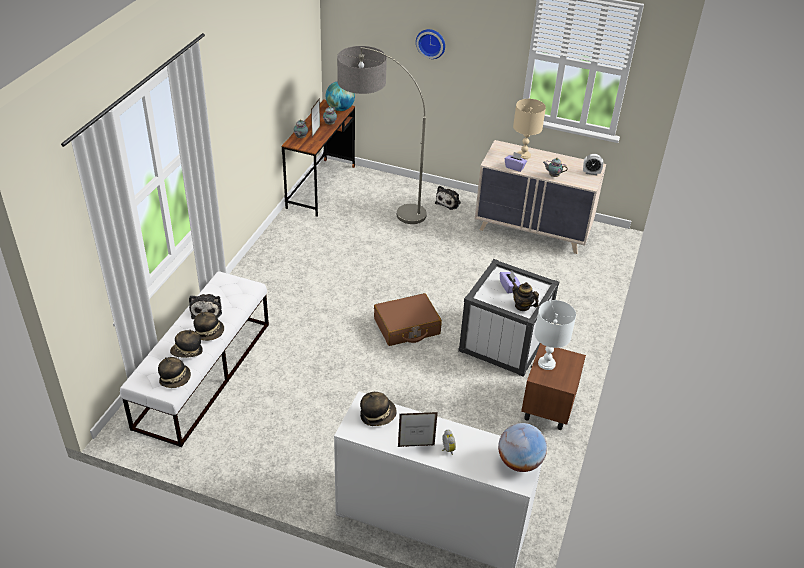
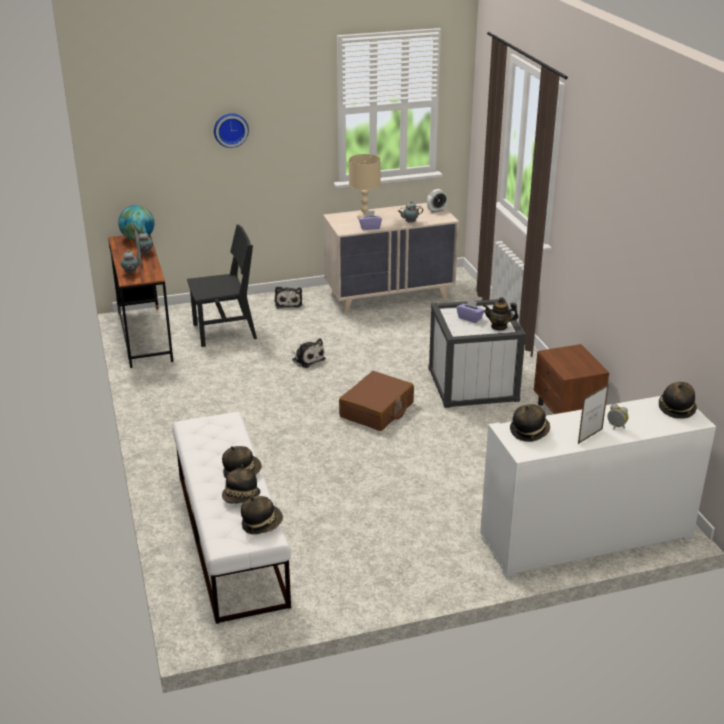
camera: 35 degrees left, 10 degrees down
plush toy [189,294,222,319] -> plush toy moved to [291,338,326,368]
floor lamp [337,46,427,224] -> black chair [187,225,257,347]
globe [498,423,547,472] -> hat [659,382,697,419]
white table lamp [534,300,576,370] -> none

